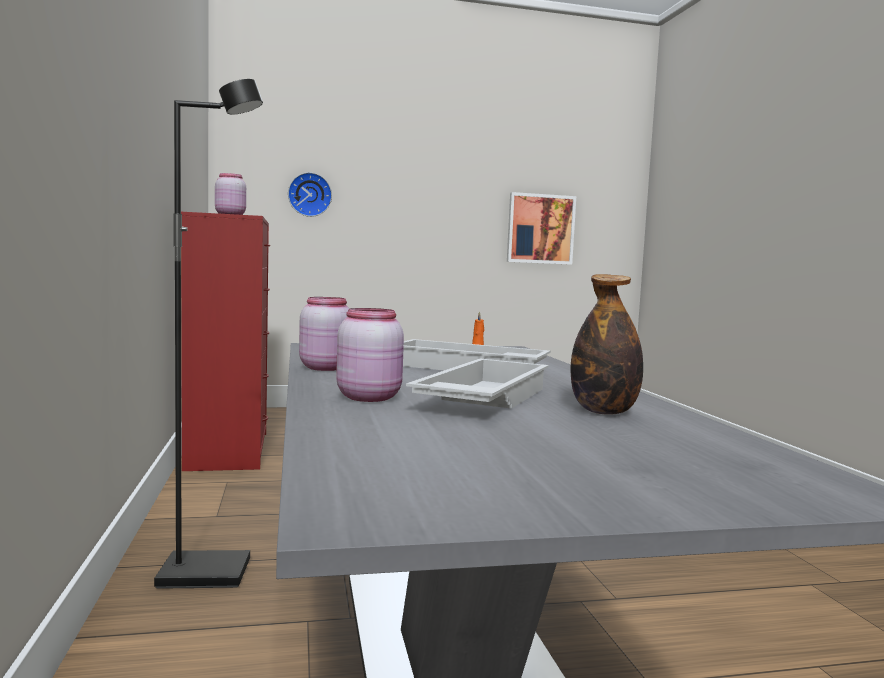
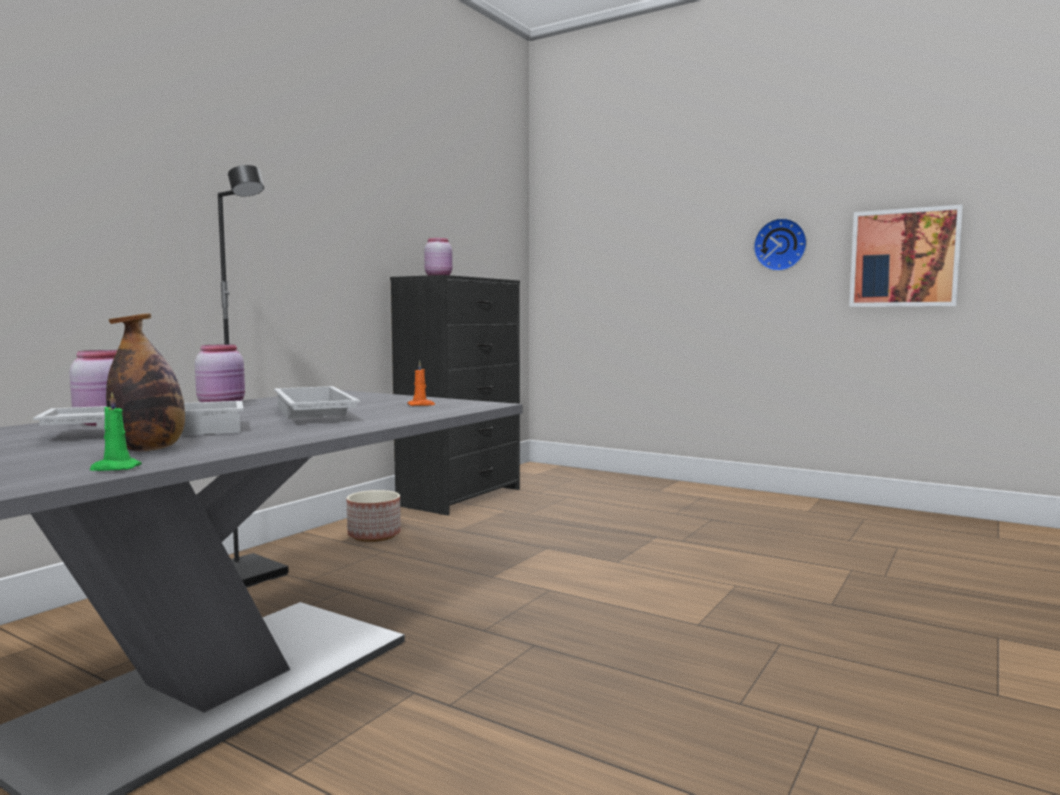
camera: 45 degrees right, 0 degrees up
red dresser [181,212,270,471] -> black dresser [390,275,520,515]
wall clock [288,172,332,217] -> wall clock moved to [753,218,807,271]
none -> green candle [90,393,142,471]
none -> planter [347,490,401,542]

